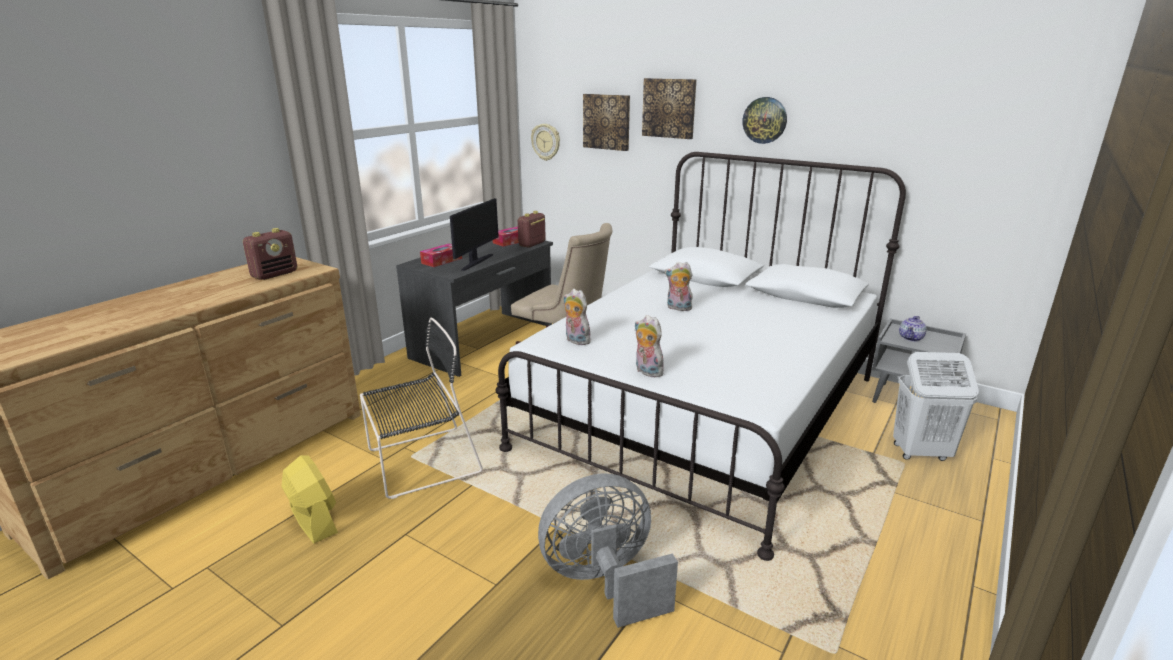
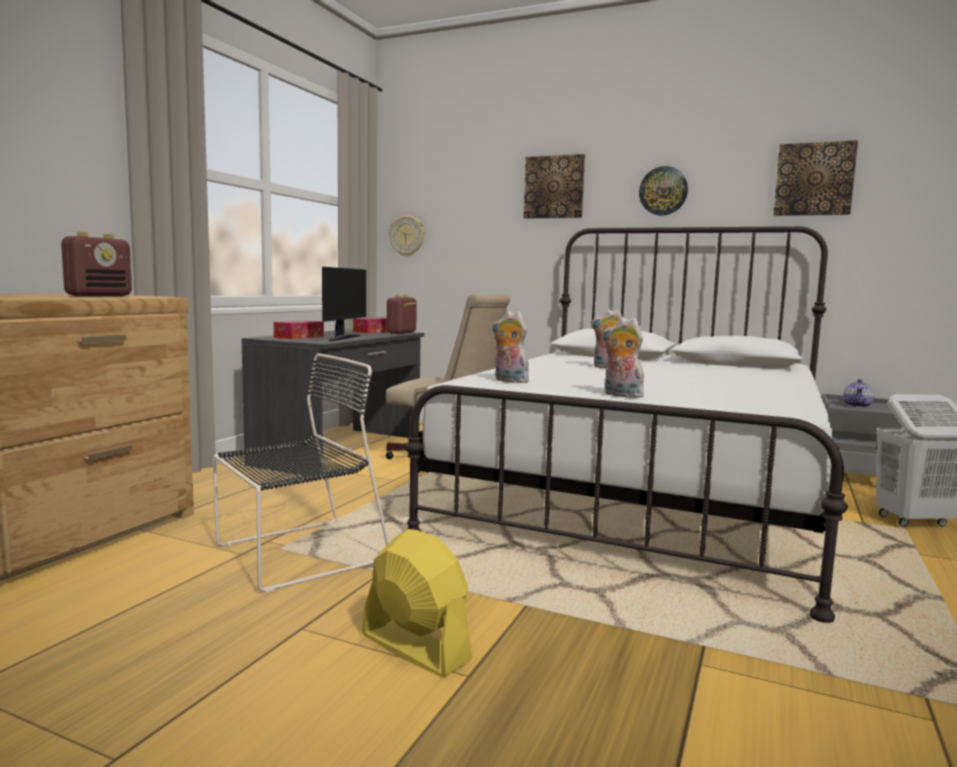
camera: 10 degrees left, 15 degrees down
yellow fan [281,455,338,543] -> yellow fan moved to [361,529,473,677]
grey fan [538,473,678,628] -> none
picture [583,94,630,151] -> picture moved to [773,140,858,216]

